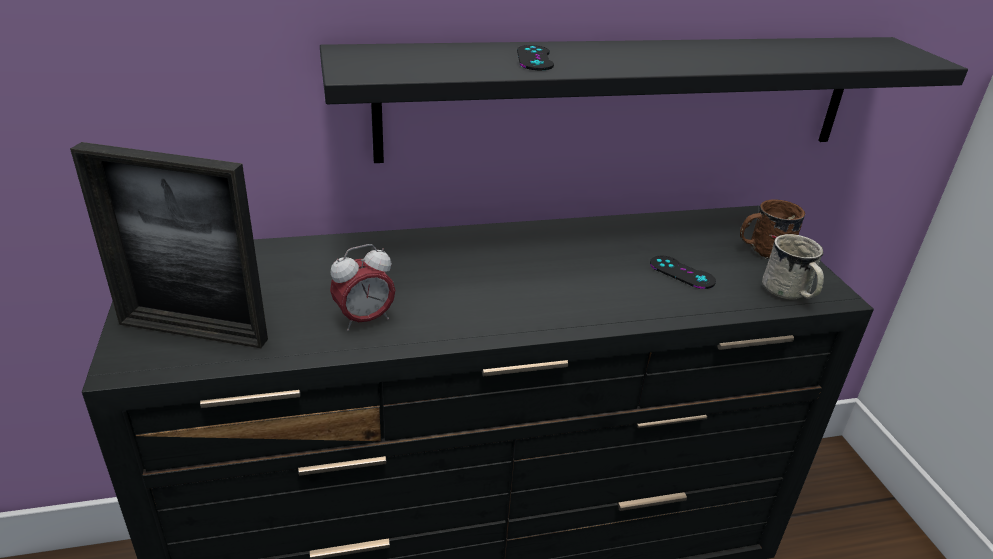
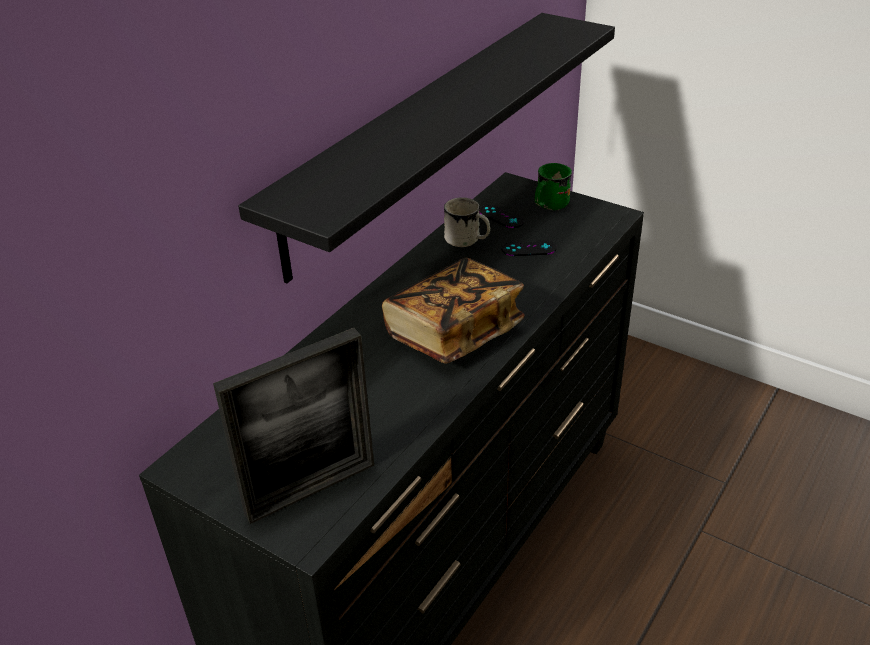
camera: 40 degrees left, 5 degrees up
alarm clock [330,244,395,331] -> none
black game controller [517,45,554,70] -> black game controller moved to [479,204,524,228]
brown mug [740,200,805,259] -> green mug [535,163,572,211]
white mug [762,234,824,300] -> white mug moved to [444,197,490,247]
none -> book [382,258,525,364]

